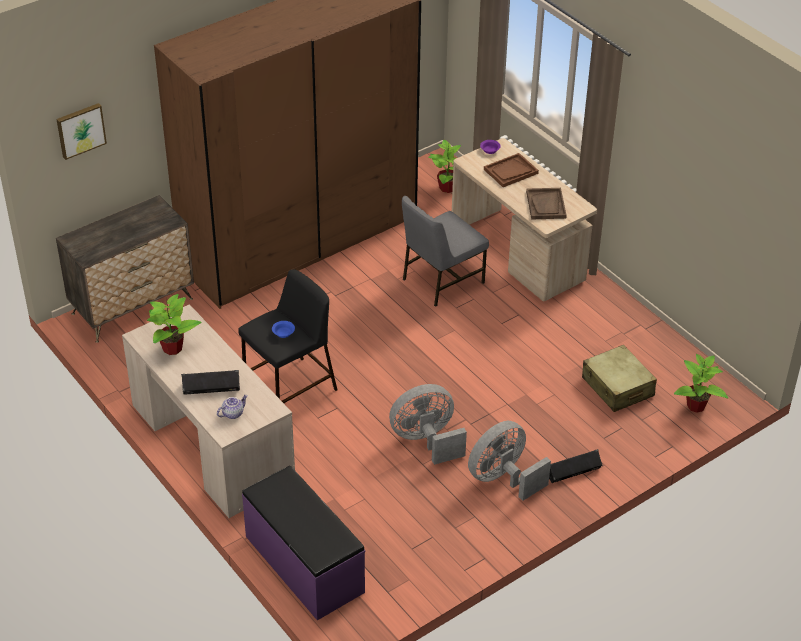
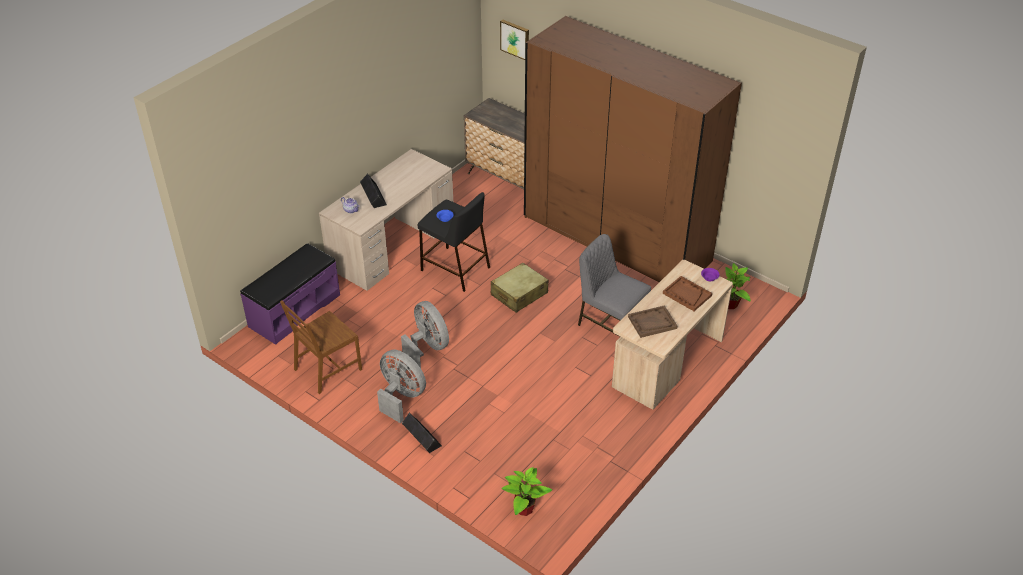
camera: 75 degrees right, 0 degrees up
potted plant [147,294,201,355] -> none
beige suitcase [582,345,657,412] -> beige suitcase moved to [491,263,548,313]
none -> brown chair [280,300,362,394]

